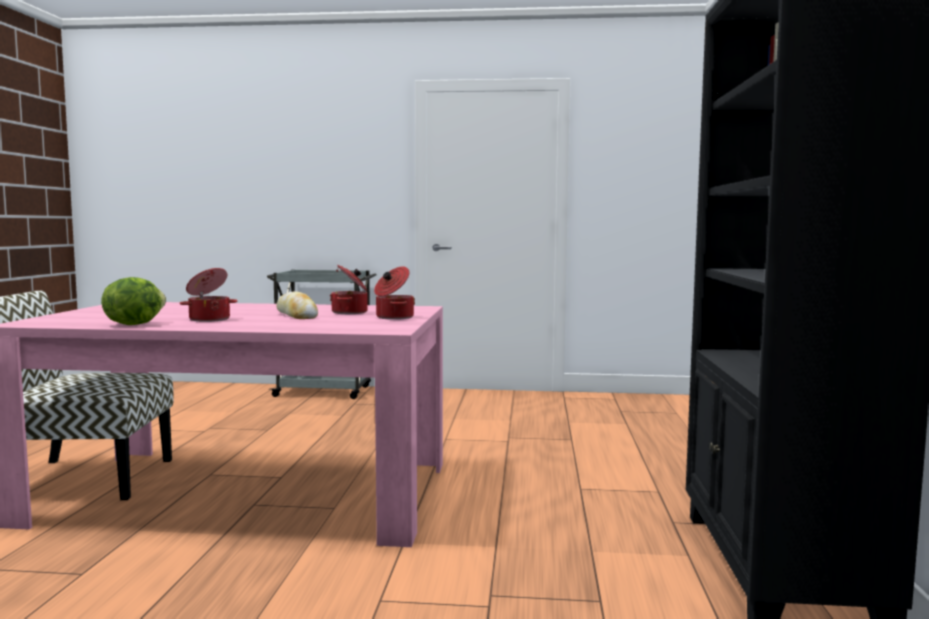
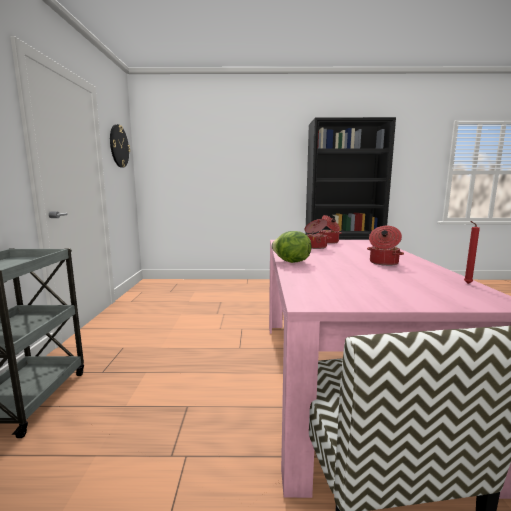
camera: 95 degrees left, 5 degrees up
lettuce [101,277,166,325] -> lettuce moved to [272,231,311,263]
bread [277,292,318,319] -> none
none -> wall clock [110,124,130,168]
none -> red candle [464,221,480,284]

